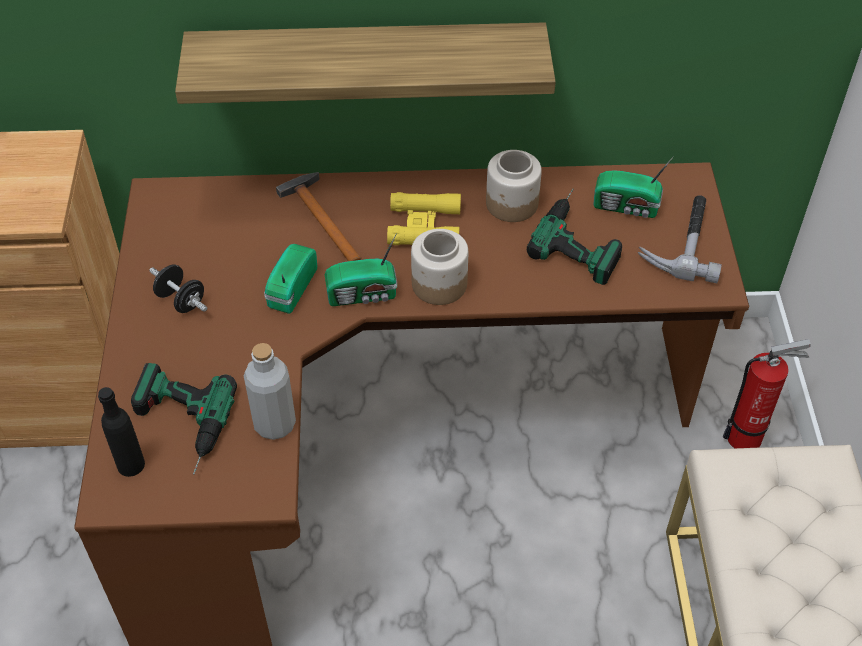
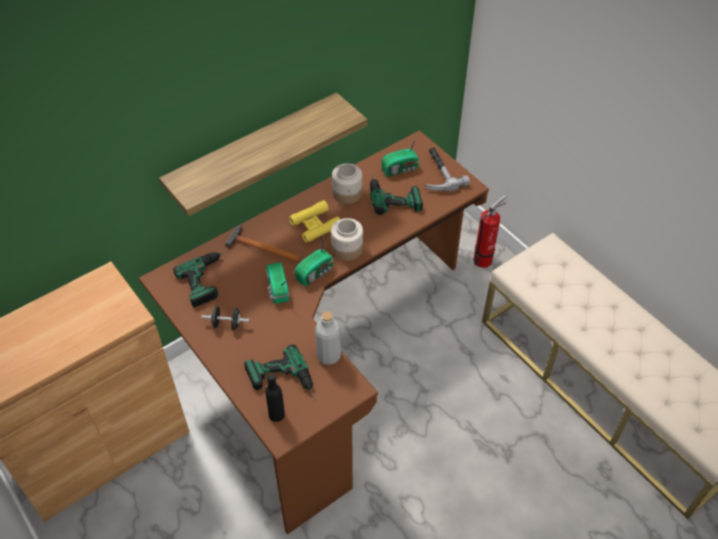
camera: 35 degrees left, 0 degrees up
none -> power drill [173,250,231,308]

